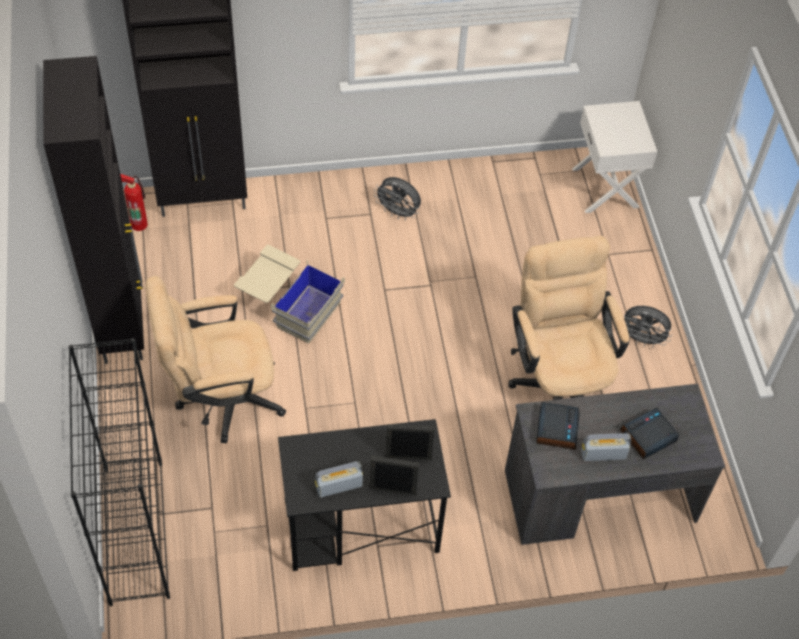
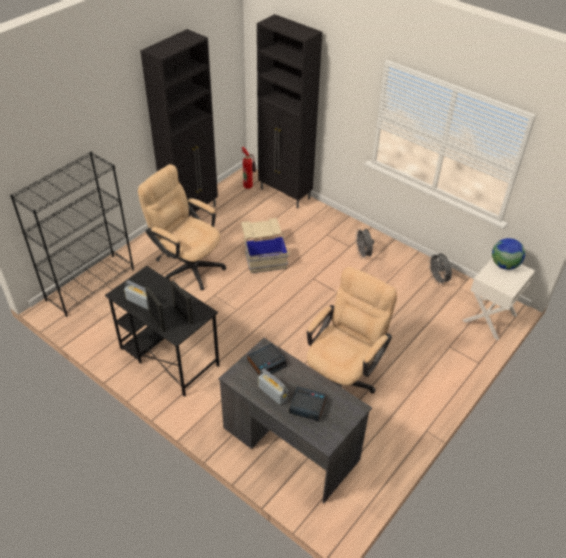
camera: 50 degrees right, 10 degrees down
grey fan [624,306,672,348] -> grey fan moved to [428,253,452,285]
none -> globe [492,238,525,270]

